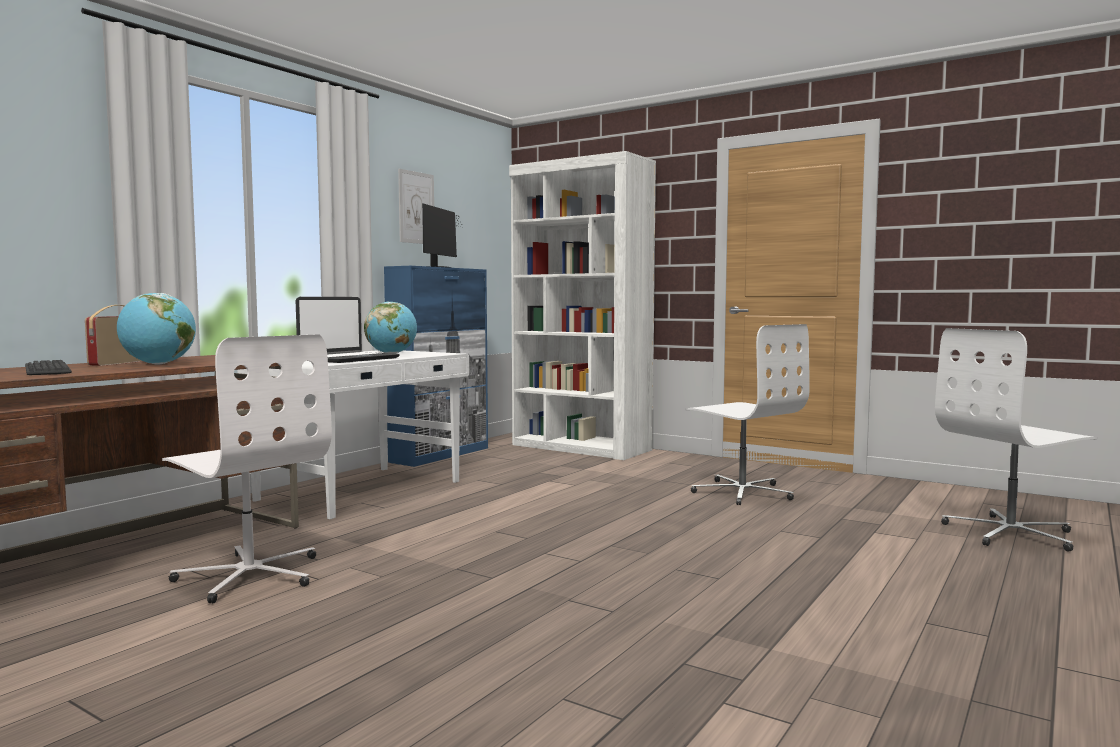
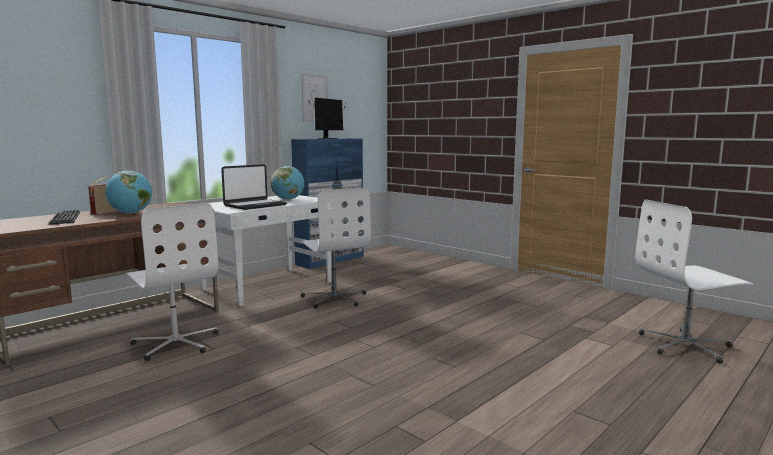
camera: 10 degrees right, 5 degrees up
white bookcase [509,151,656,460] -> none
white office chair [685,324,810,505] -> white office chair moved to [300,188,371,309]

